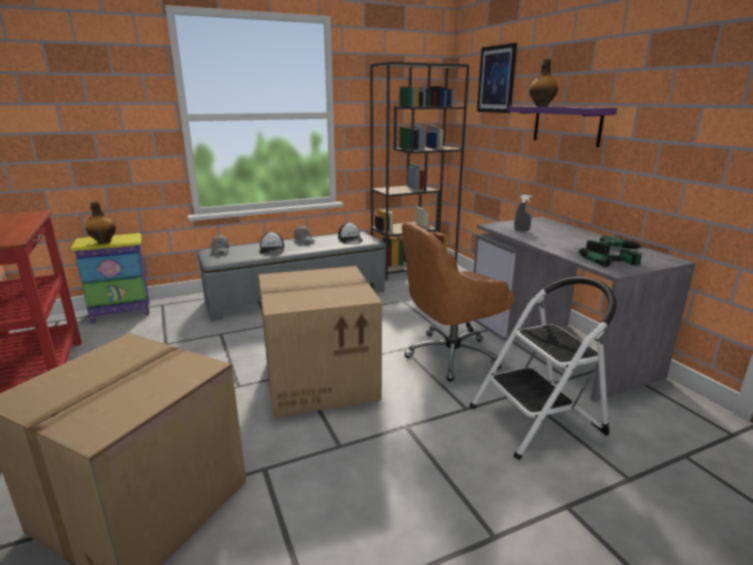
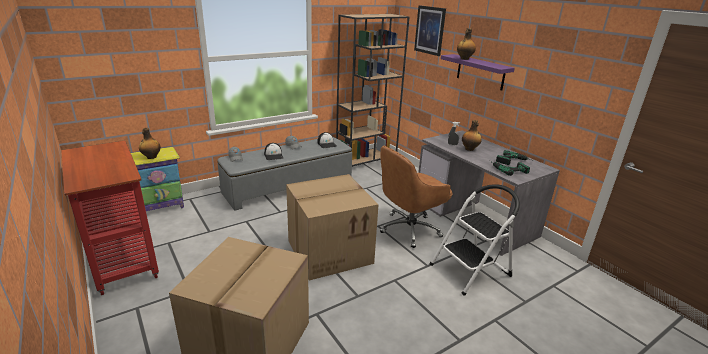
camera: 10 degrees left, 5 degrees up
none -> bottle [462,120,482,151]

